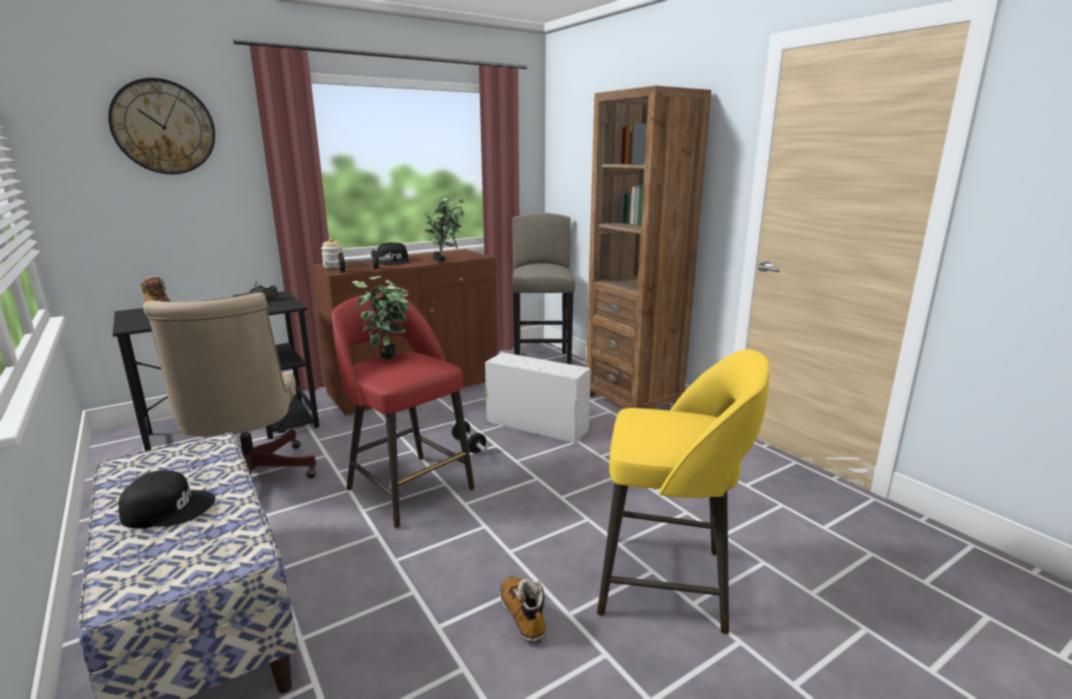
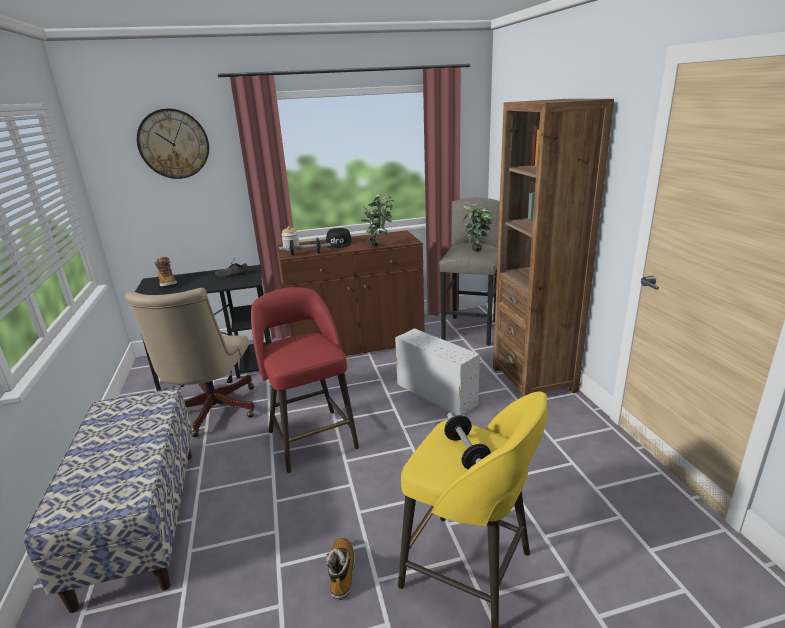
camera: 20 degrees right, 5 degrees up
black cap [118,470,215,529] -> none
potted plant [352,276,411,359] -> potted plant moved to [463,203,493,252]
dumbbell [452,421,487,453] -> dumbbell moved to [444,413,491,469]

